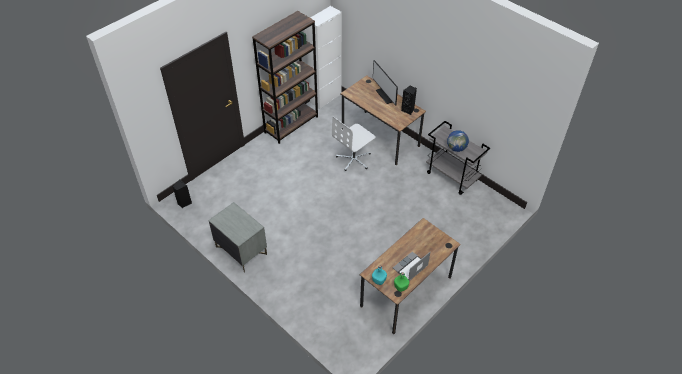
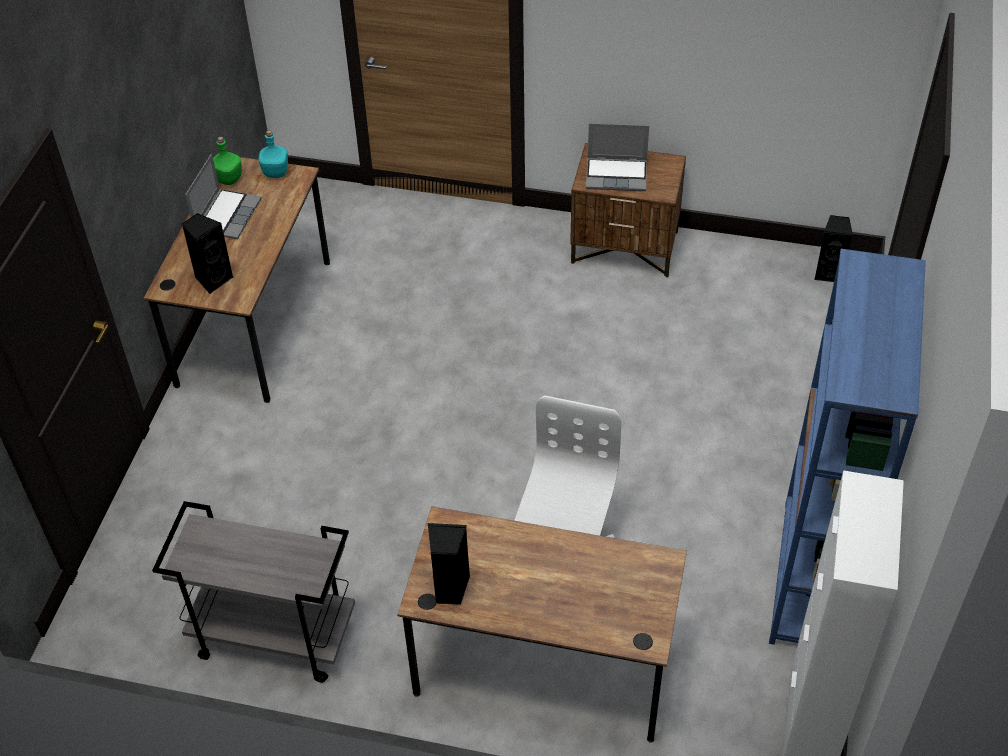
camera: 150 degrees right, 0 degrees up
grey nightstand [208,202,267,273] -> brown nightstand [570,143,686,277]
brown bookcase [252,11,318,144] -> blue bookcase [769,249,926,645]
monitor [373,60,398,106] -> none
globe [447,130,469,152] -> none
none -> black speaker [182,213,233,294]
none -> laptop [586,123,649,191]

